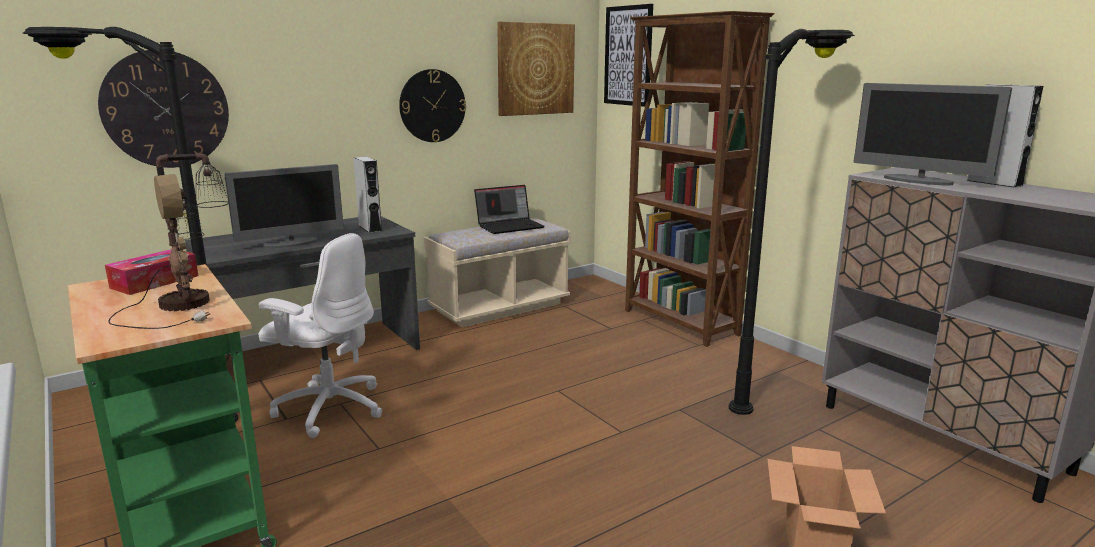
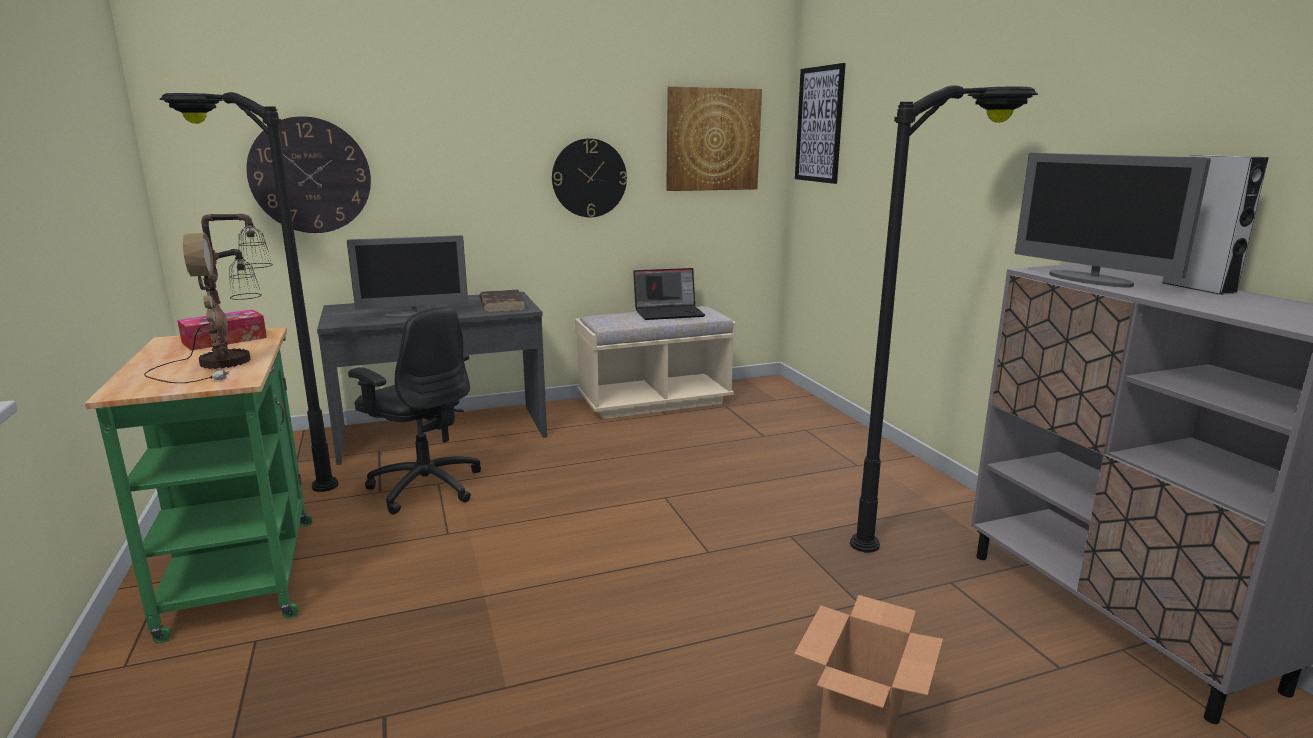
camera: 15 degrees right, 0 degrees up
white office chair [258,233,383,438] -> black office chair [348,306,481,515]
grey speaker [353,157,382,233] -> brown book [479,290,526,312]
brown bookcase [625,11,775,347] -> none

